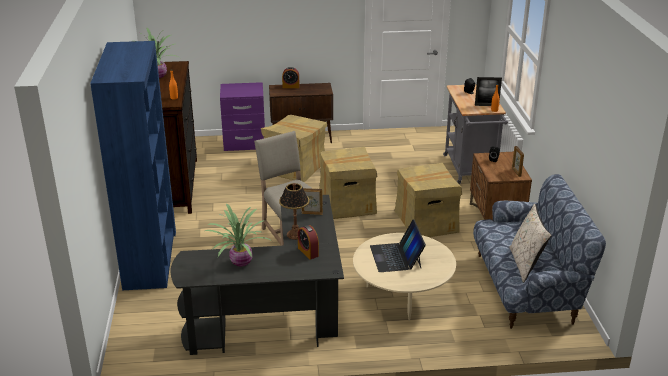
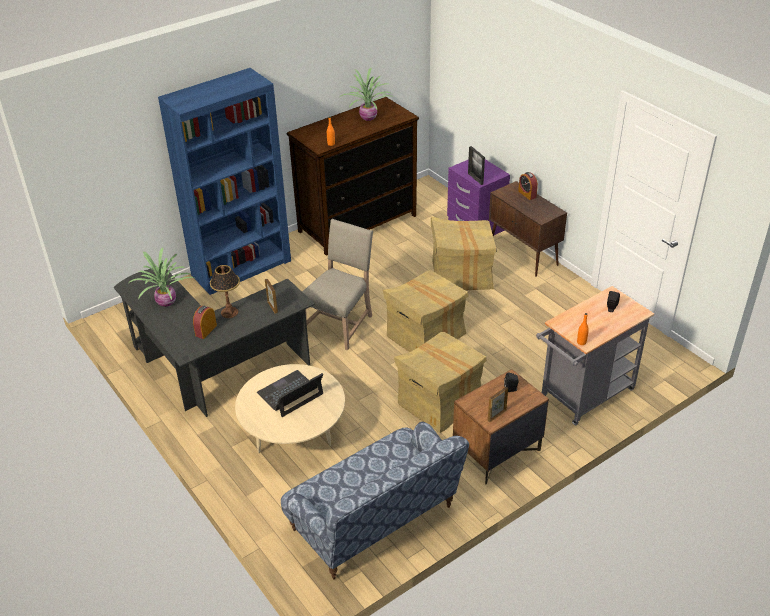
camera: 60 degrees right, 10 degrees up
picture frame [475,77,502,106] -> picture frame moved to [468,146,485,185]
beige pillow [509,204,552,283] -> none

